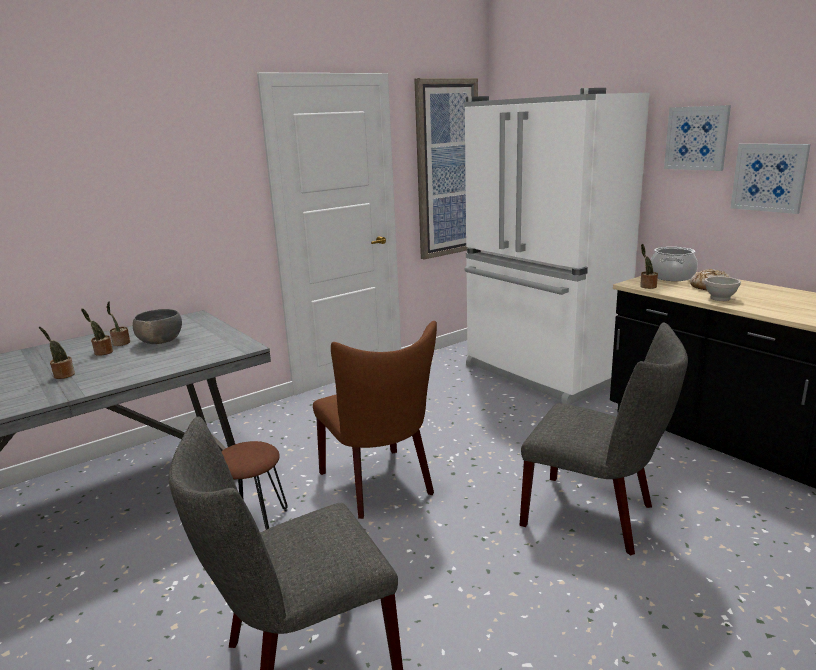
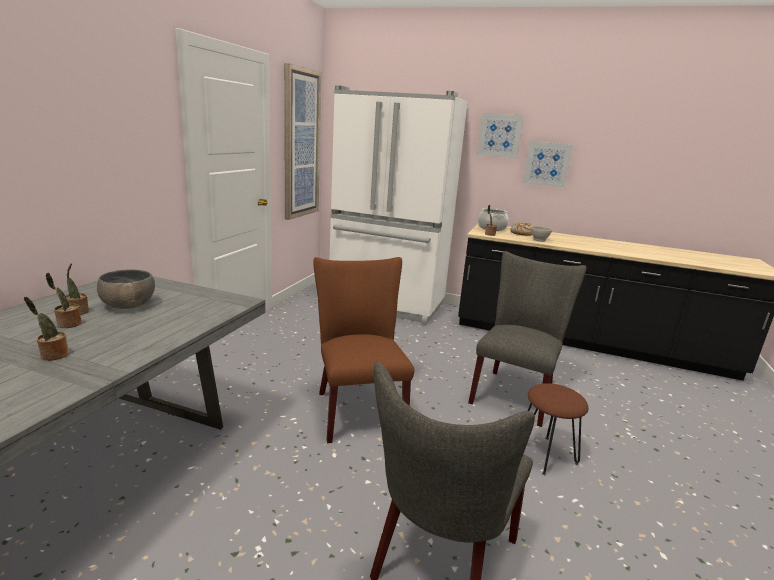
camera: 35 degrees left, 0 degrees up
brown stool [221,441,288,530] -> brown stool moved to [528,383,589,475]
brown chair [313,321,437,519] -> brown chair turned 135 degrees counterclockwise [313,257,414,443]
grey chair [520,323,688,555] -> grey chair turned 60 degrees counterclockwise [468,251,587,427]

